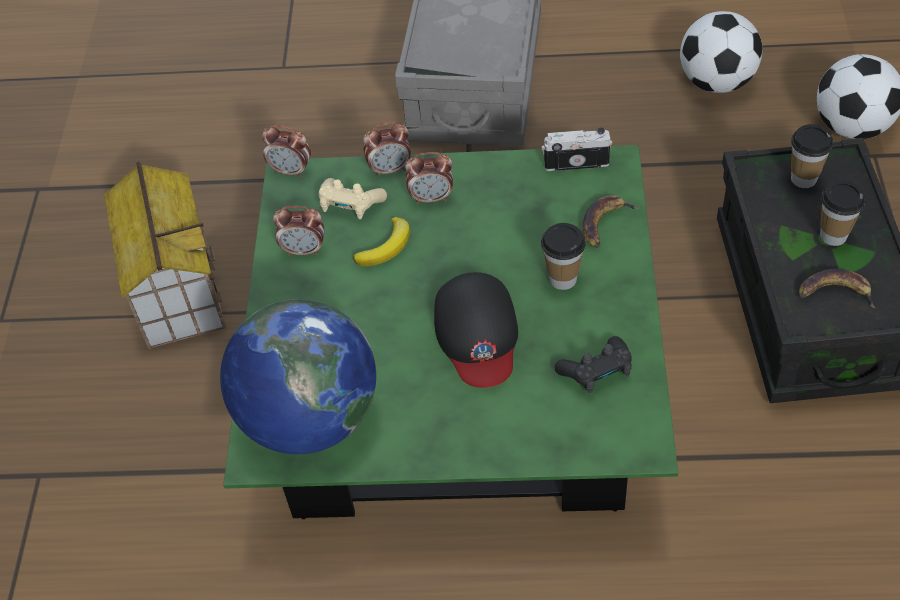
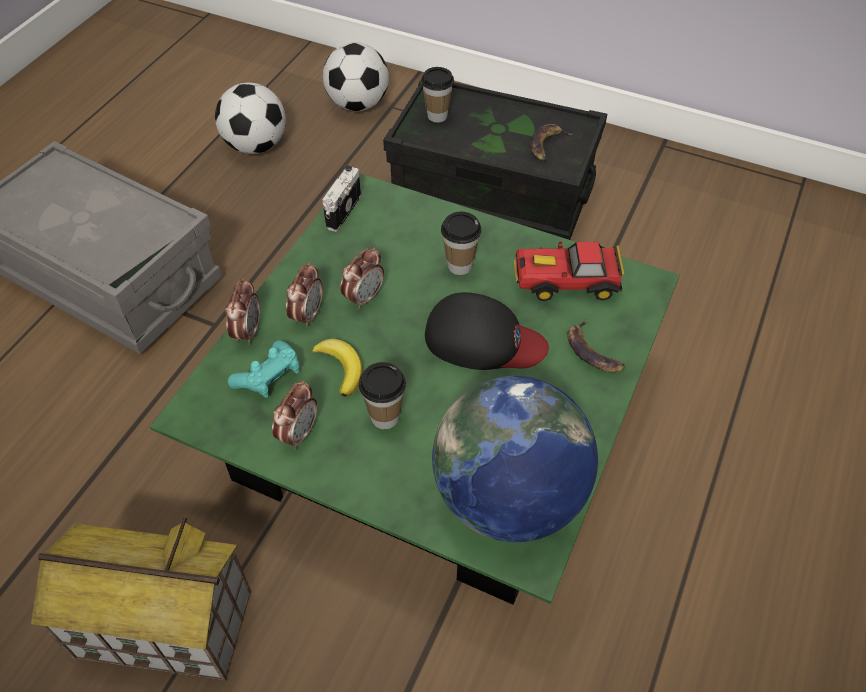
camera: 70 degrees left, 0 degrees up
alarm clock [262,125,311,177] -> alarm clock moved to [340,247,384,310]
beige game controller [319,178,387,219] -> turquoise game controller [228,340,299,398]
black game controller [555,336,632,393] -> toy car [514,241,625,301]
banana [583,195,640,248] -> banana moved to [567,320,625,372]
cup [820,181,865,246] -> cup moved to [359,362,406,429]

